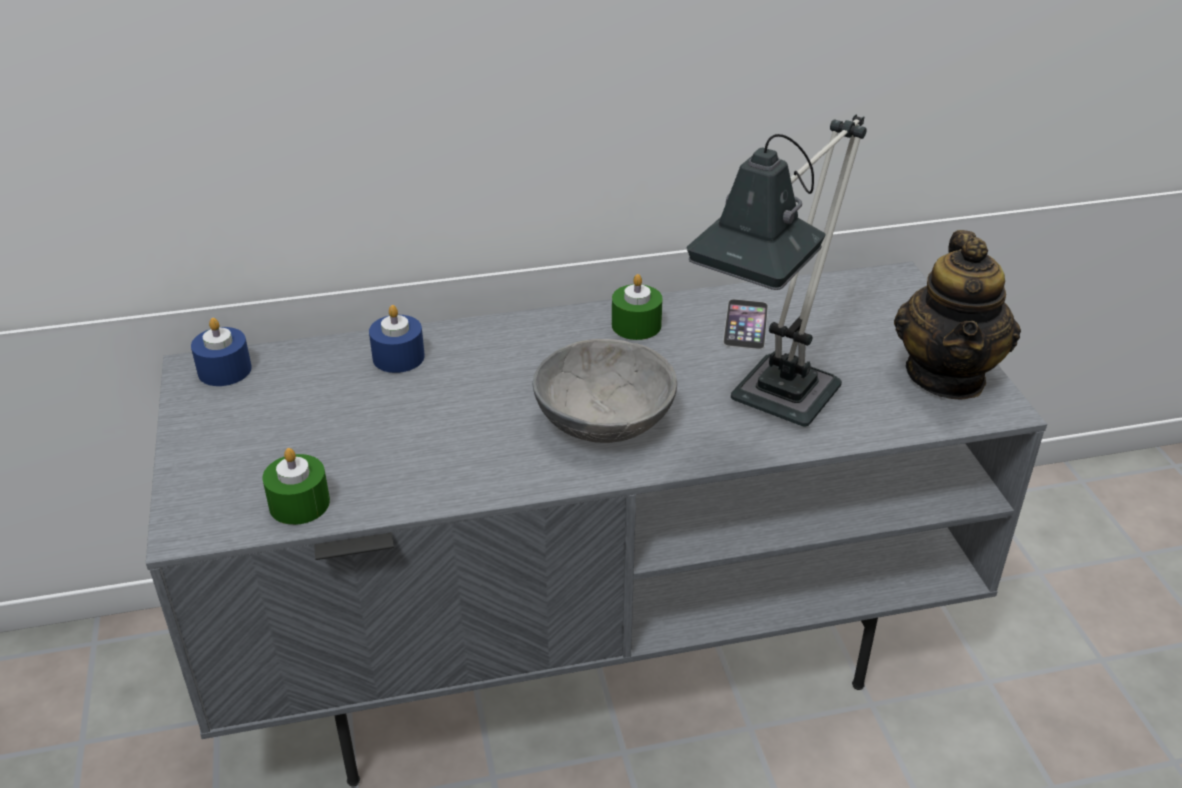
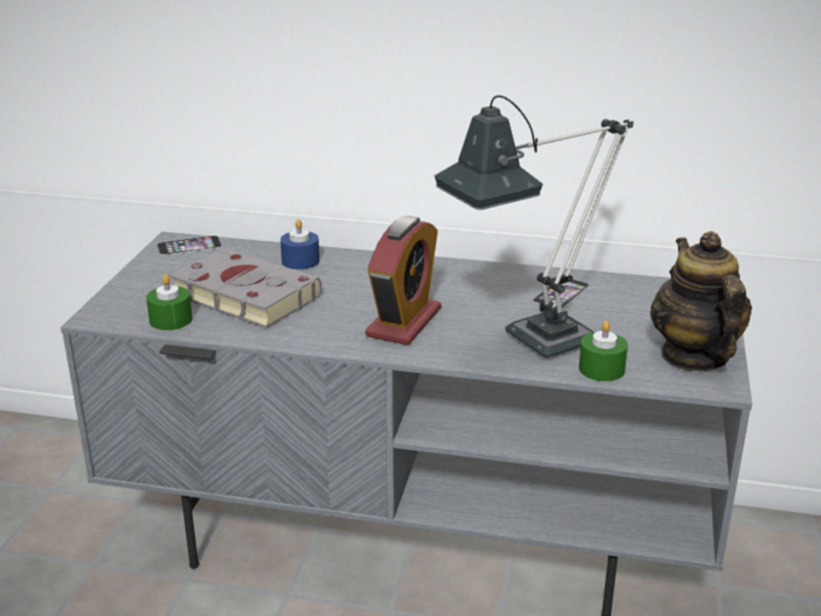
camera: 25 degrees right, 10 degrees down
blue candle [191,318,252,386] -> phone [157,235,222,255]
grey bowl [533,339,677,443] -> alarm clock [365,216,441,345]
green candle [612,274,663,340] -> green candle moved to [579,321,628,381]
teapot [894,230,1021,400] -> teapot turned 135 degrees clockwise [650,231,752,371]
none -> grey book [168,248,322,328]

